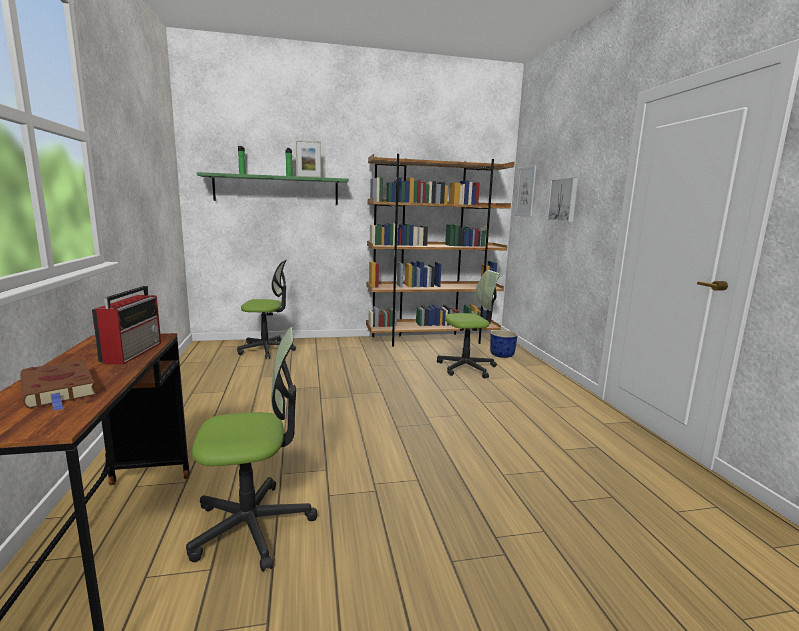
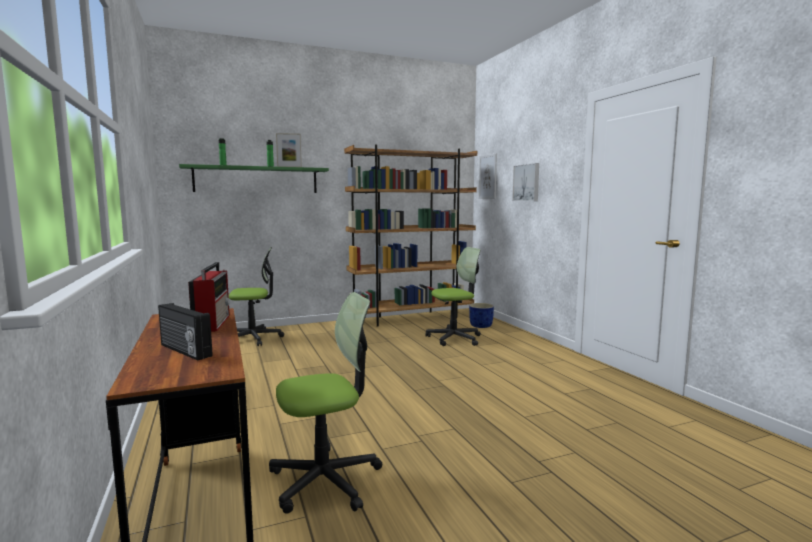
camera: 10 degrees left, 5 degrees down
brown book [20,359,96,411] -> radio [158,303,213,360]

